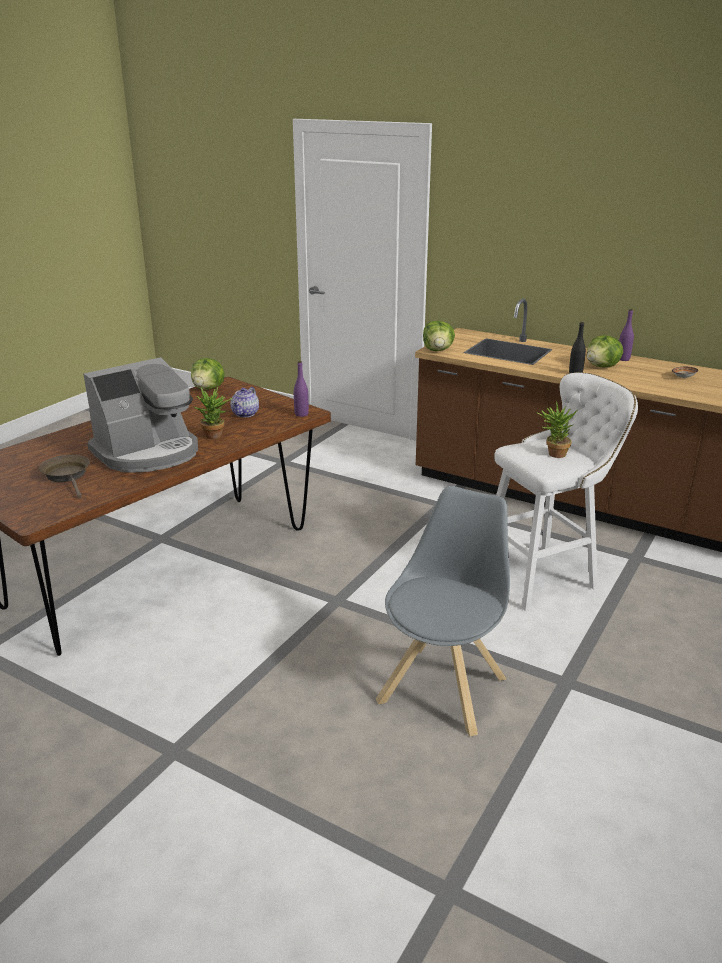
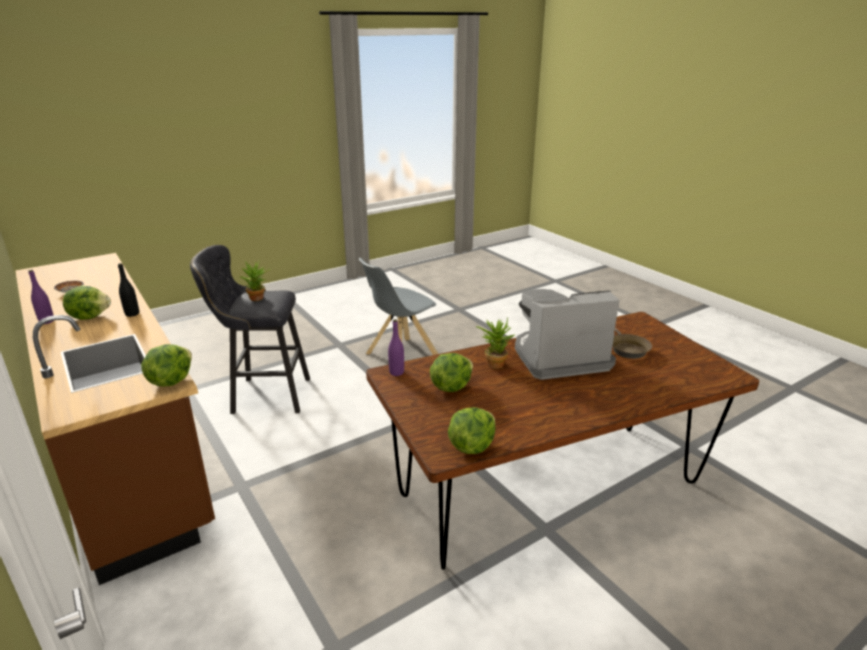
camera: 155 degrees left, 0 degrees up
teapot [231,387,259,417] -> lettuce [430,353,473,392]
white stool [494,372,638,611] -> black stool [190,245,310,414]

